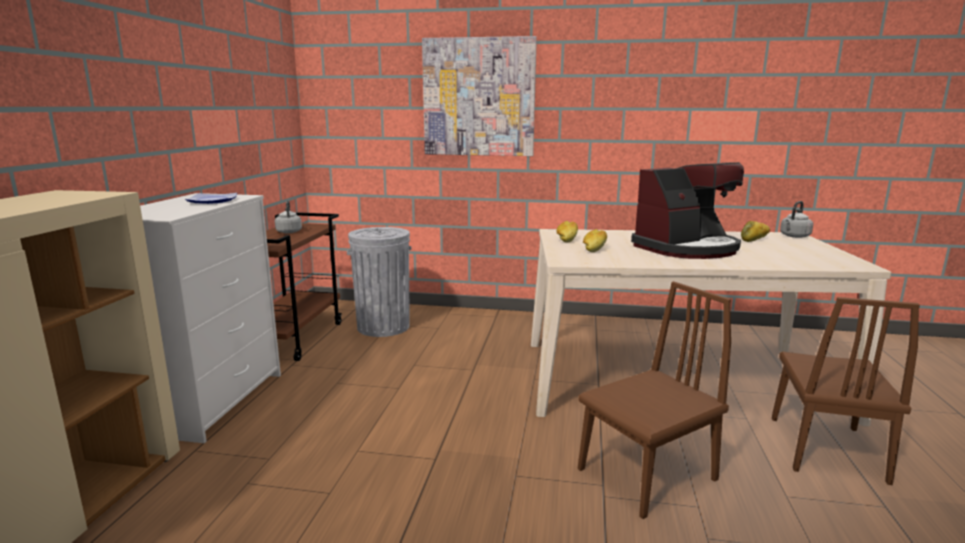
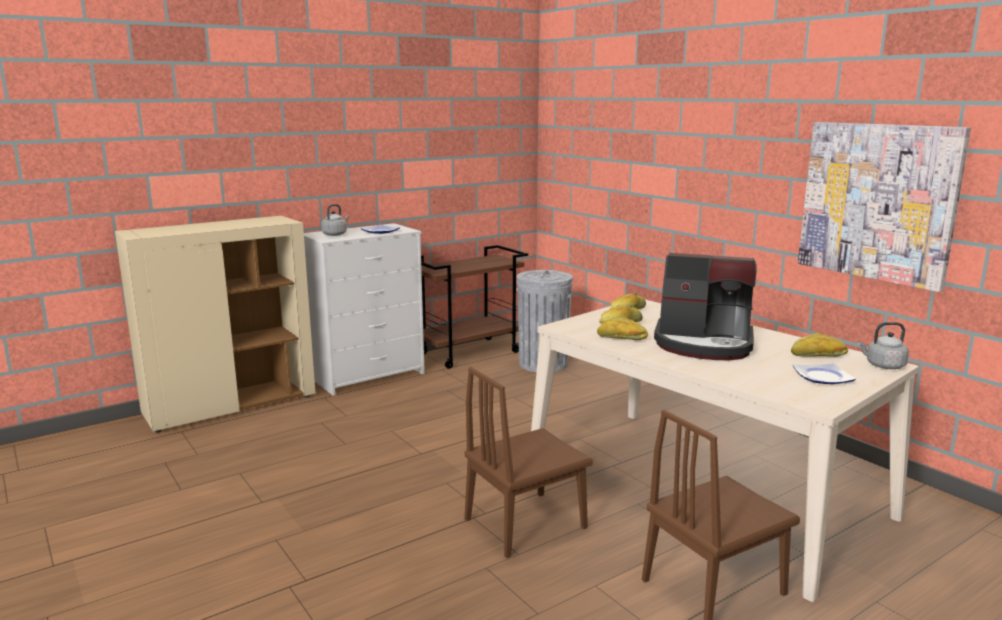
camera: 45 degrees right, 0 degrees up
grey kettle [275,201,302,233] -> grey kettle moved to [321,204,349,236]
picture [422,36,537,156] -> picture moved to [798,122,971,292]
brown chair [578,281,731,519] -> brown chair turned 135 degrees clockwise [465,367,593,558]
none -> bread [597,317,648,340]
none -> plate [793,364,856,384]

